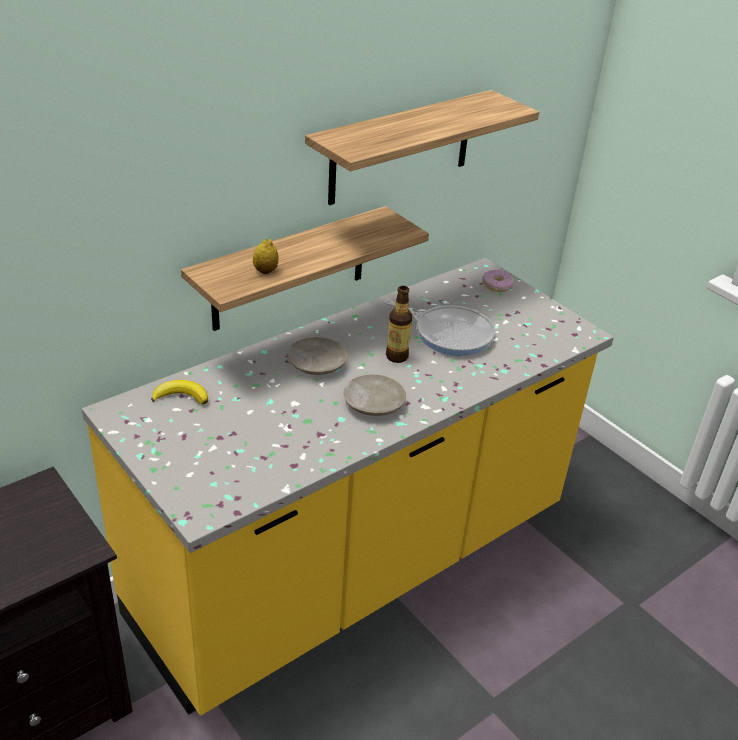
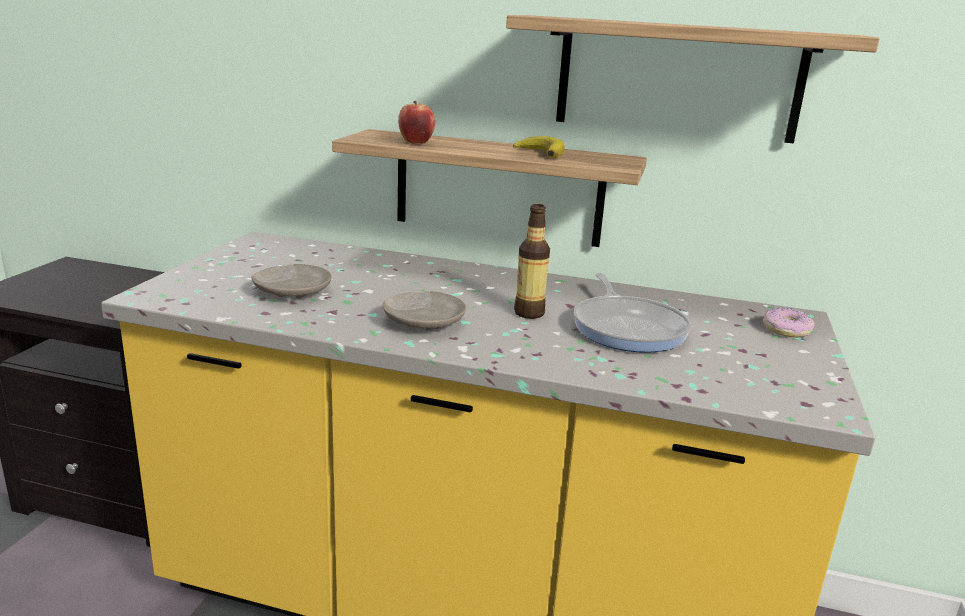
camera: 55 degrees right, 15 degrees down
banana [151,380,208,405] -> banana moved to [513,136,565,158]
lemon [253,239,279,274] -> apple [398,101,435,144]
beige plate [287,337,348,375] -> beige plate moved to [252,264,332,298]

